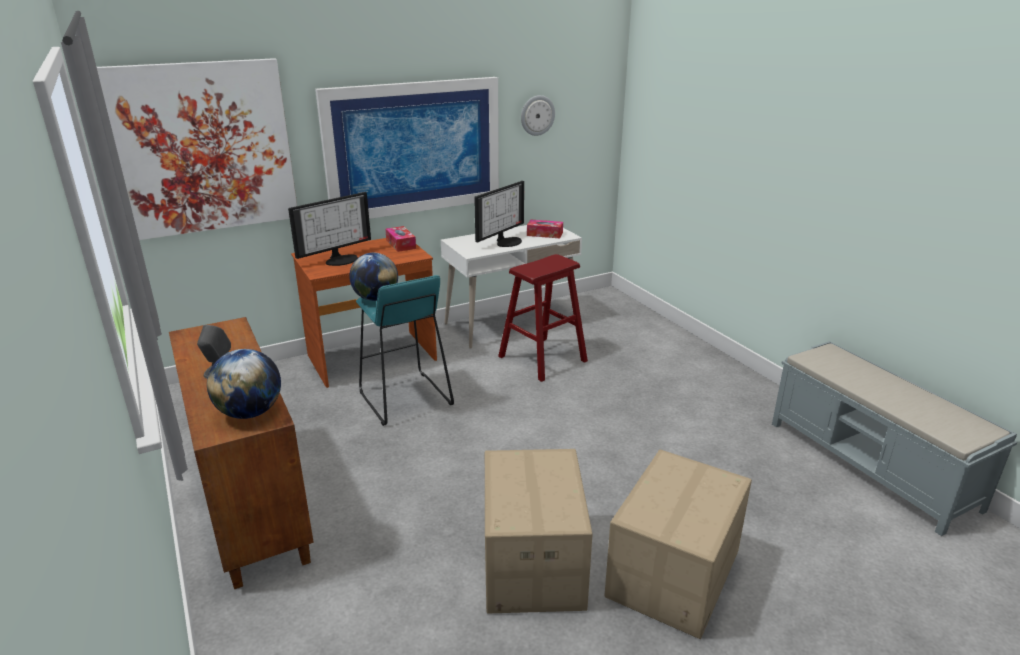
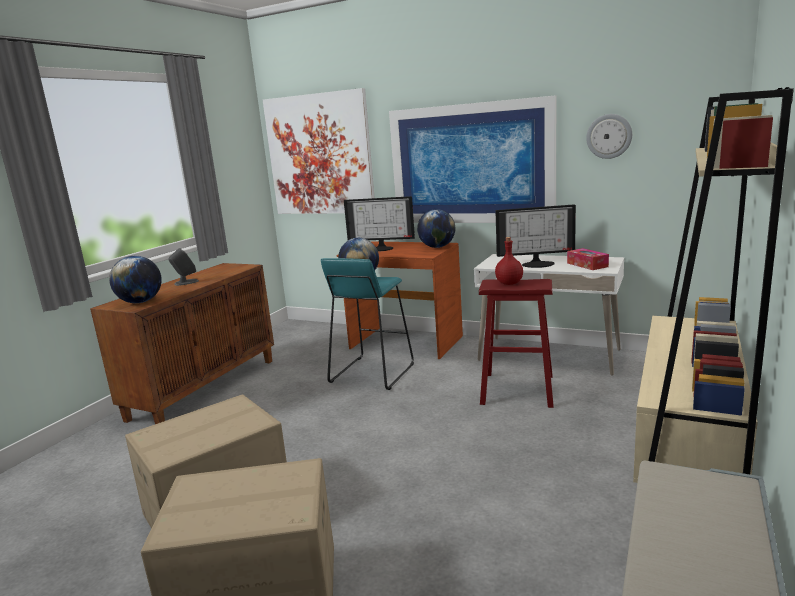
camera: 55 degrees right, 10 degrees down
tissue box [385,226,416,252] -> globe [417,209,455,248]
none -> red bottle [495,237,523,285]
none -> beige bookcase [633,87,794,483]

